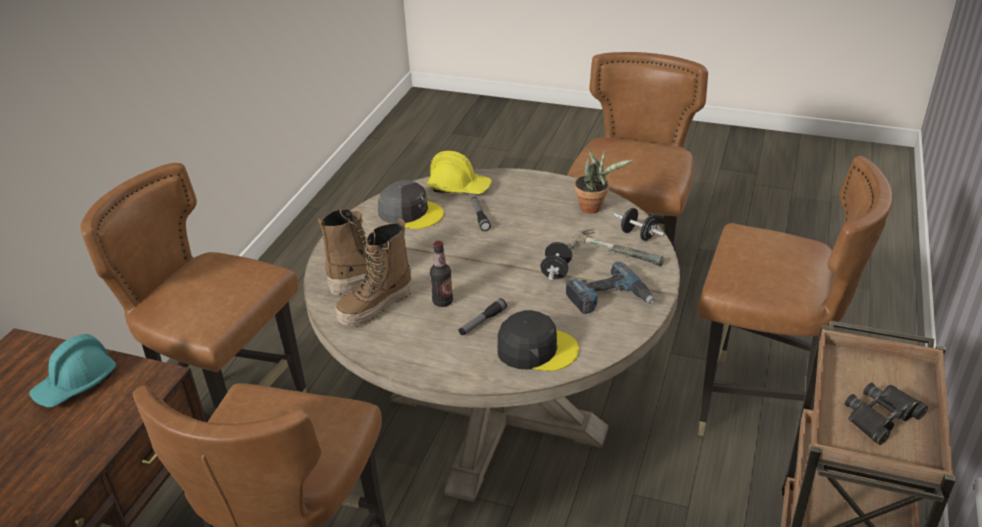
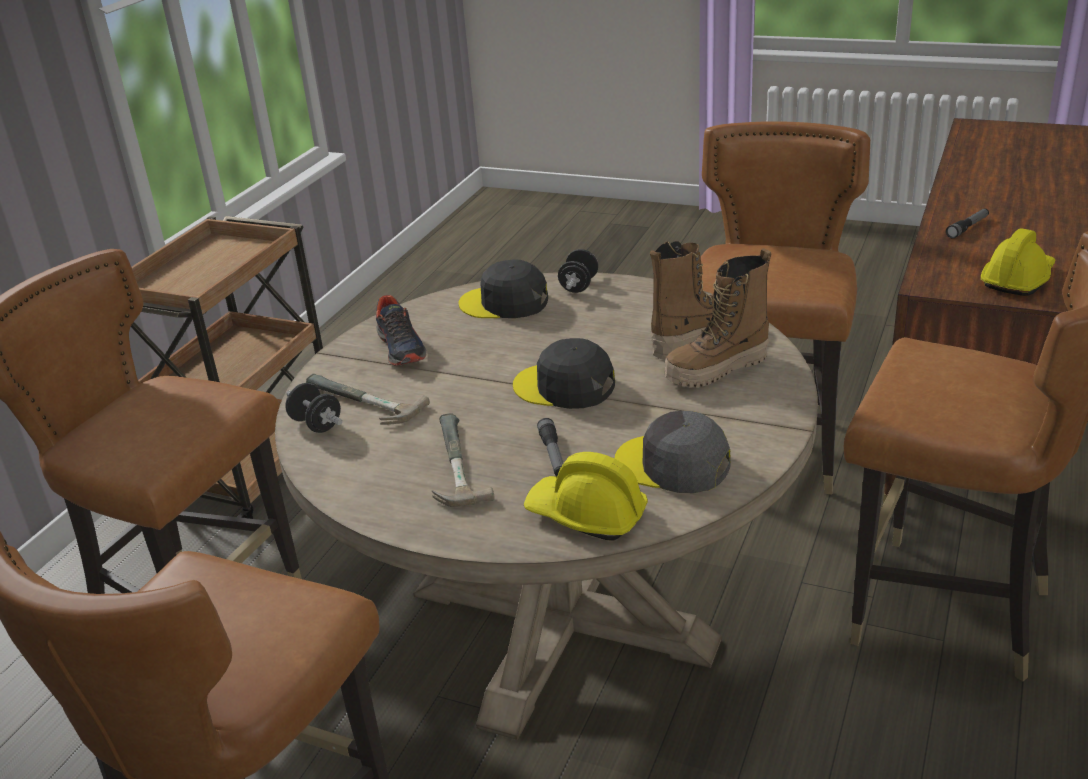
camera: 175 degrees left, 5 degrees down
turquoise hard hat [29,334,116,407] -> yellow hard hat [981,228,1055,296]
bottle [430,241,453,307] -> none
flashlight [459,298,507,336] -> flashlight moved to [946,208,989,239]
black dumbbell [541,242,572,280] -> black dumbbell moved to [558,249,598,293]
power drill [566,261,654,314] -> shoe [376,295,426,366]
potted plant [574,150,632,214] -> none
black binoculars [845,382,928,445] -> none
none -> hammer [432,413,495,507]
none -> black cap [513,338,615,409]

